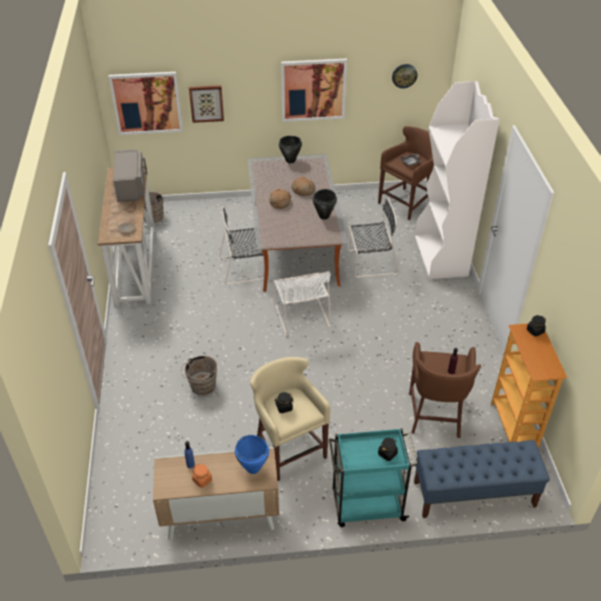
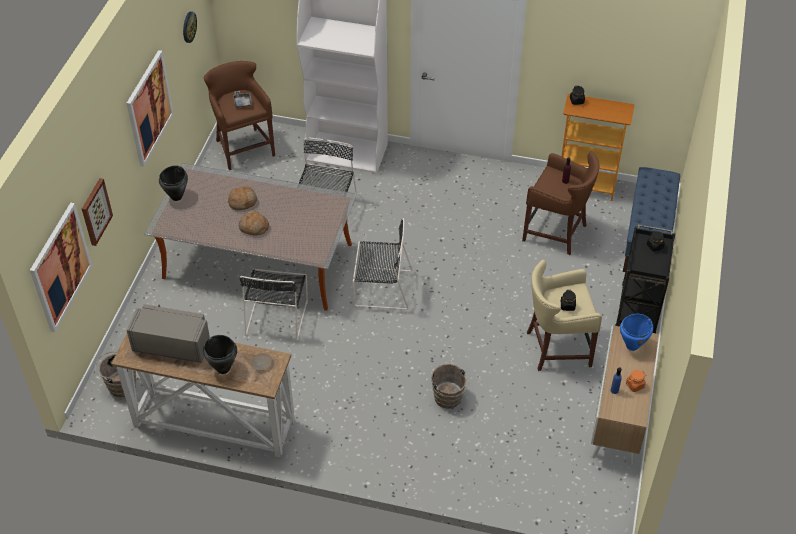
camera: 70 degrees left, 5 degrees up
white chair [274,271,331,336] -> black chair [353,218,412,310]
black cooking pot [313,189,337,220] -> black cooking pot moved to [203,335,237,374]
turquoise cart [329,428,418,527] -> black cart [615,224,675,333]

